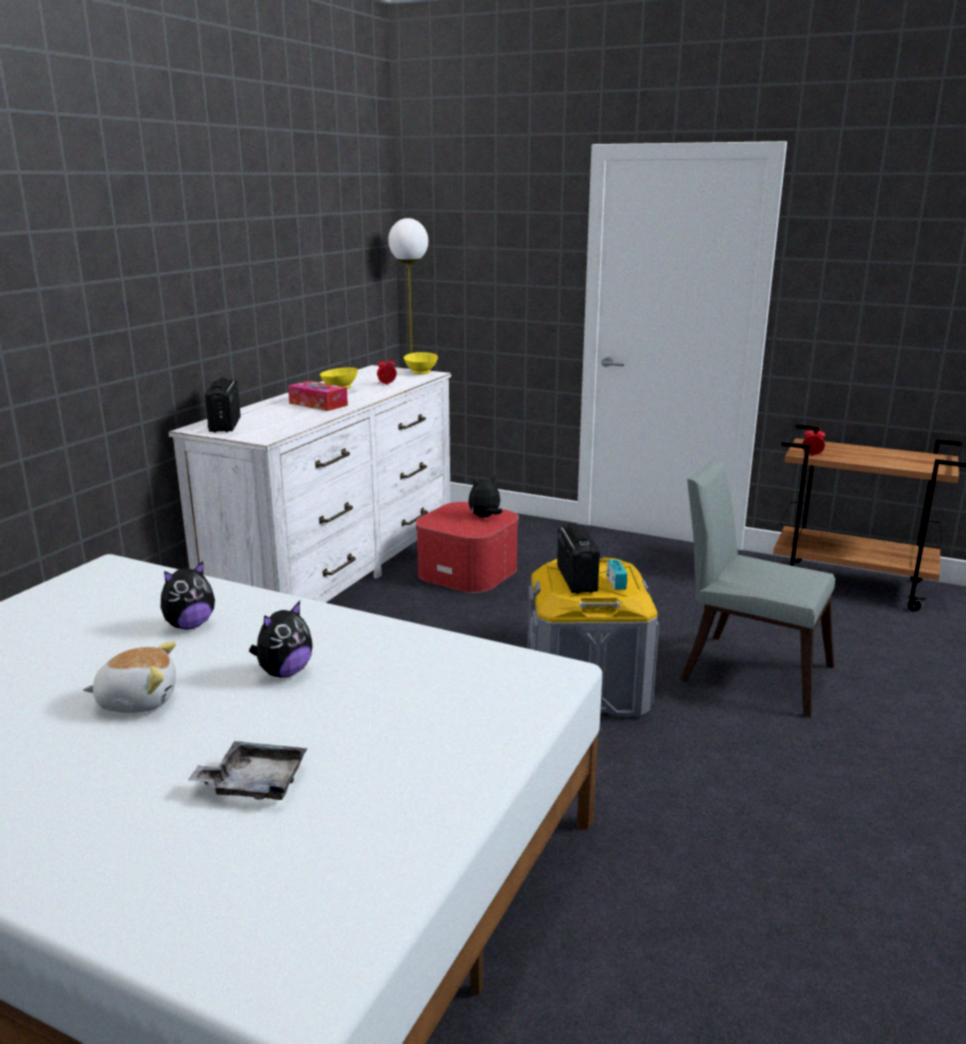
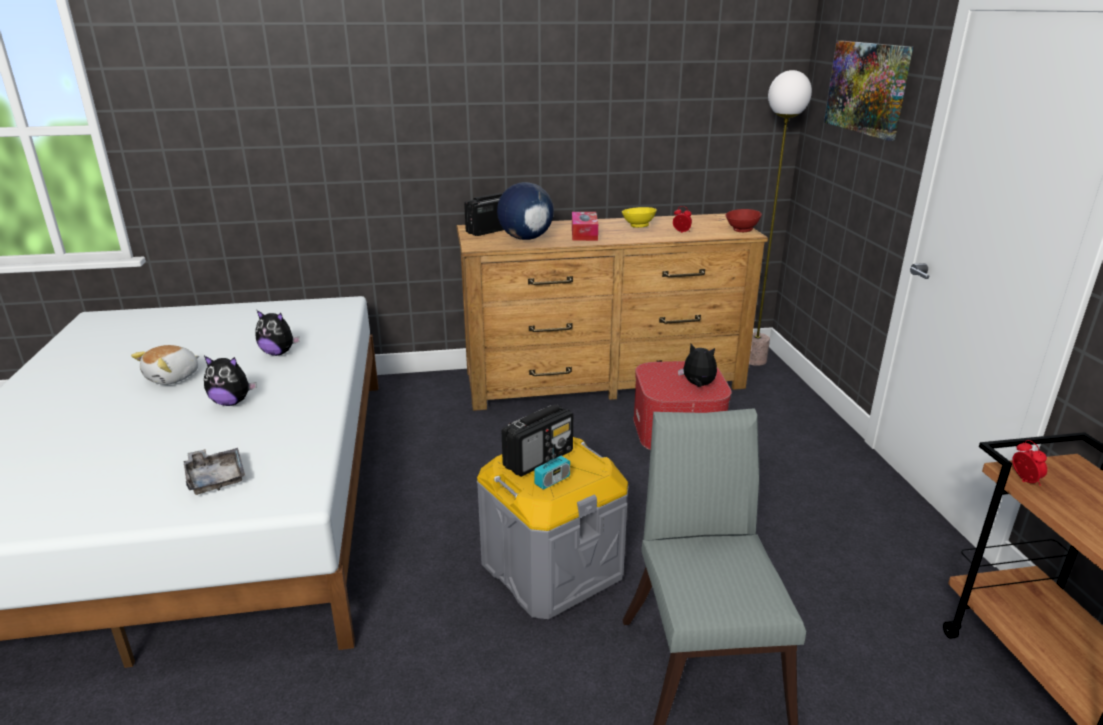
camera: 55 degrees right, 5 degrees up
plush toy [83,642,176,713] -> plush toy turned 75 degrees clockwise [131,345,199,385]
white dresser [168,365,451,603] -> brown dresser [457,213,768,411]
grey tray [188,741,307,800] -> grey tray moved to [183,448,245,495]
yellow bowl [404,352,438,375] -> red bowl [725,209,762,232]
none -> globe [497,182,554,240]
none -> picture [824,41,913,141]

